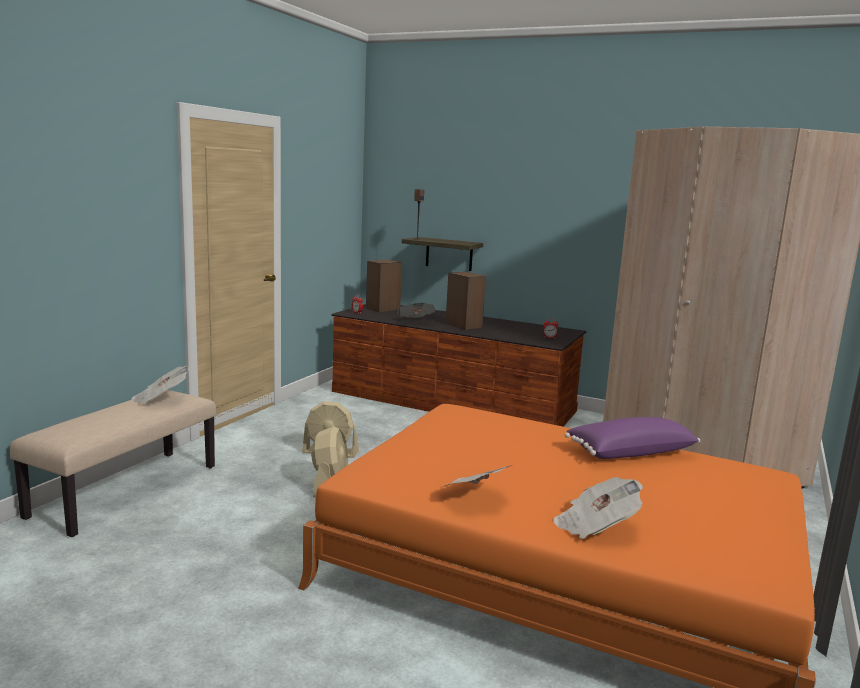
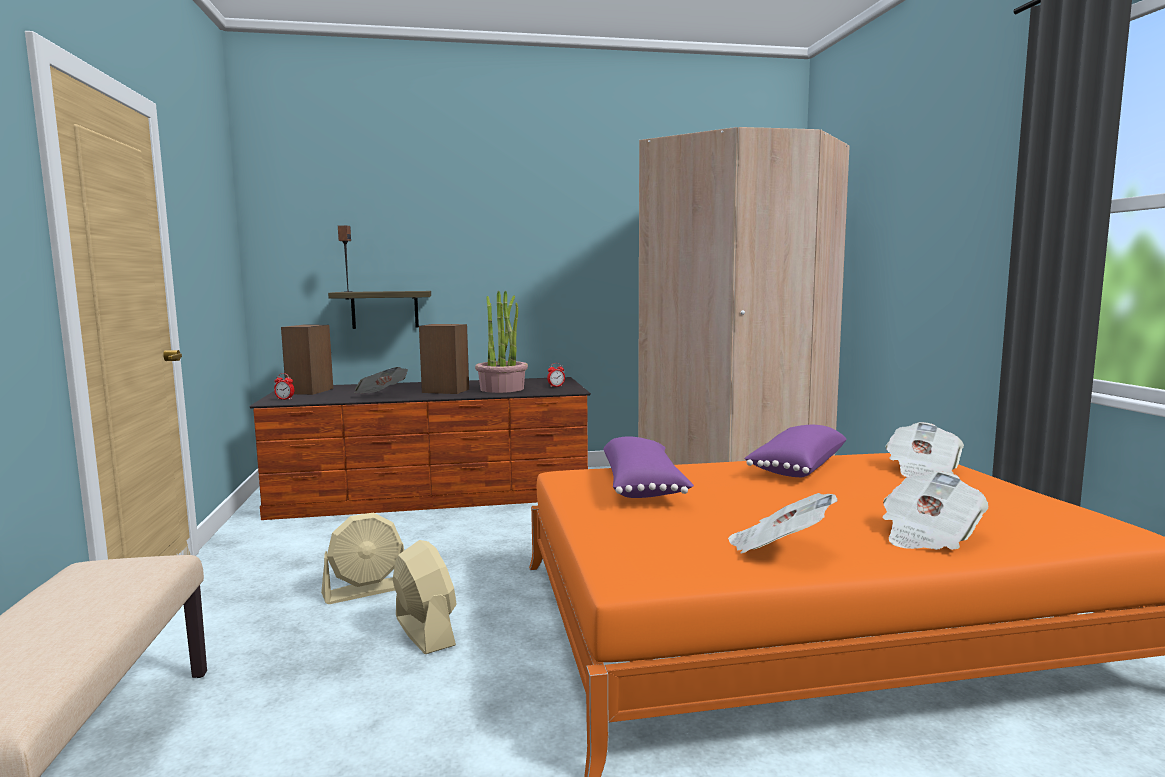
camera: 35 degrees left, 5 degrees down
newspaper [131,366,191,404] -> newspaper moved to [885,422,964,477]
none -> potted plant [475,290,528,393]
none -> purple pillow [603,436,694,498]

